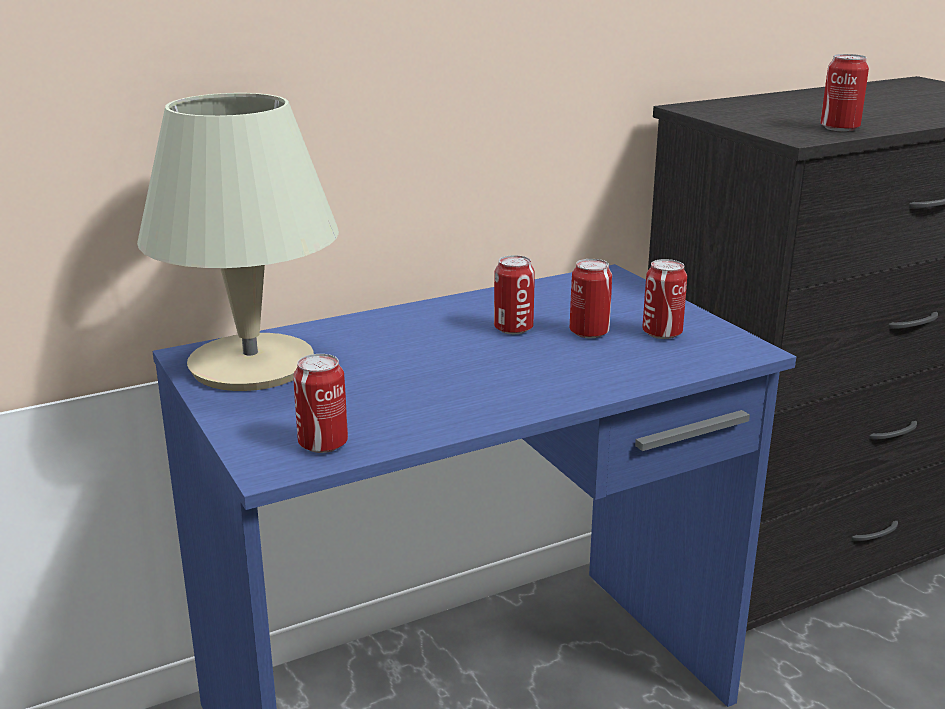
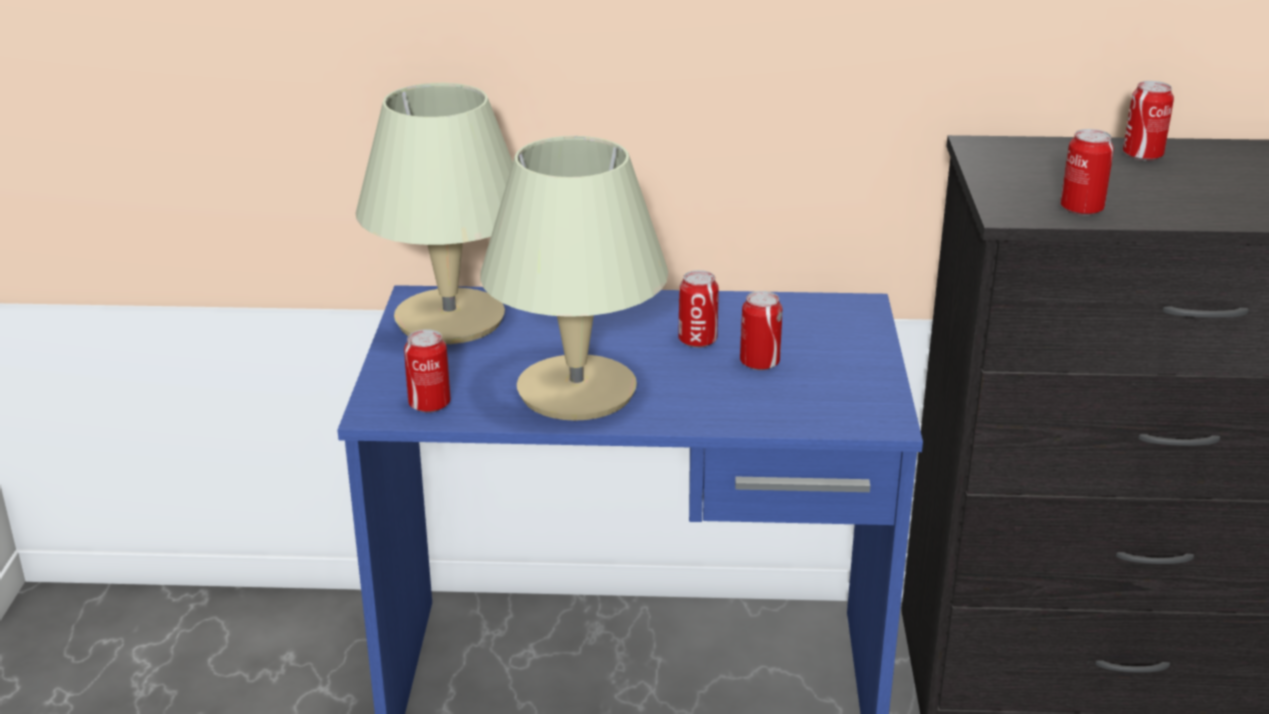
camera: 30 degrees right, 5 degrees up
can [642,259,687,339] -> can moved to [1123,81,1174,161]
none -> beige table lamp [480,136,669,421]

